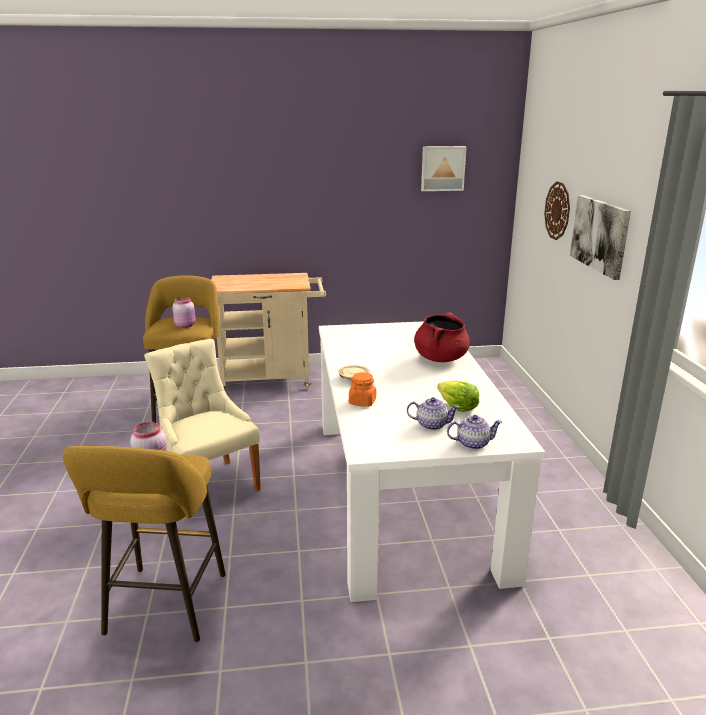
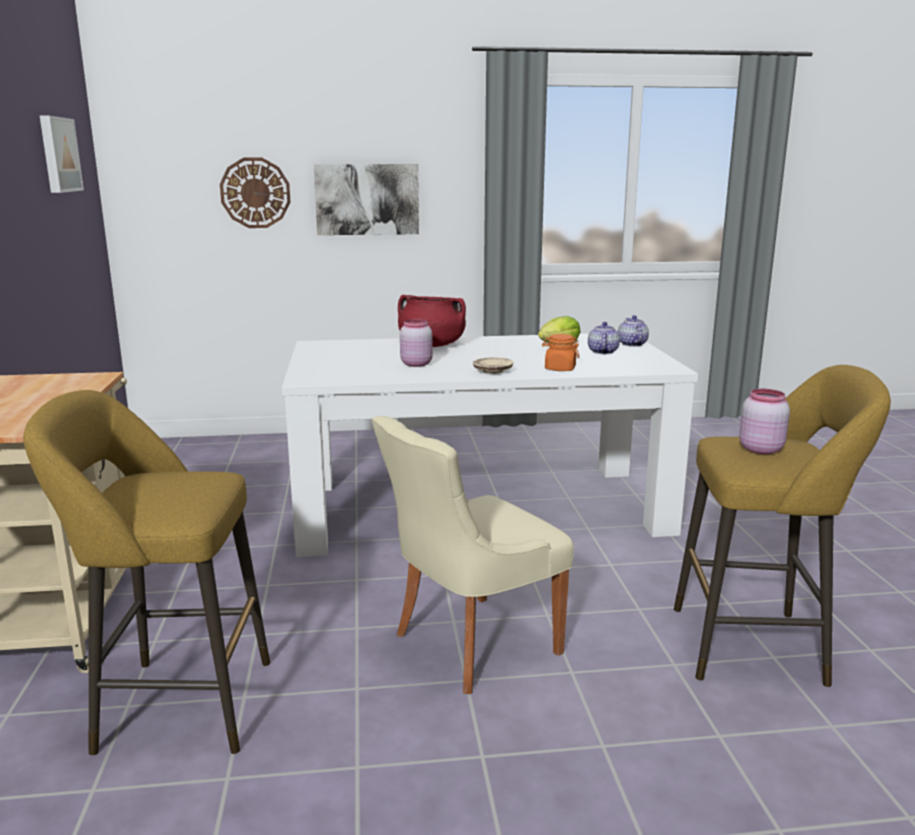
camera: 90 degrees left, 5 degrees down
pink jar [172,297,195,328] -> pink jar moved to [400,319,433,367]

